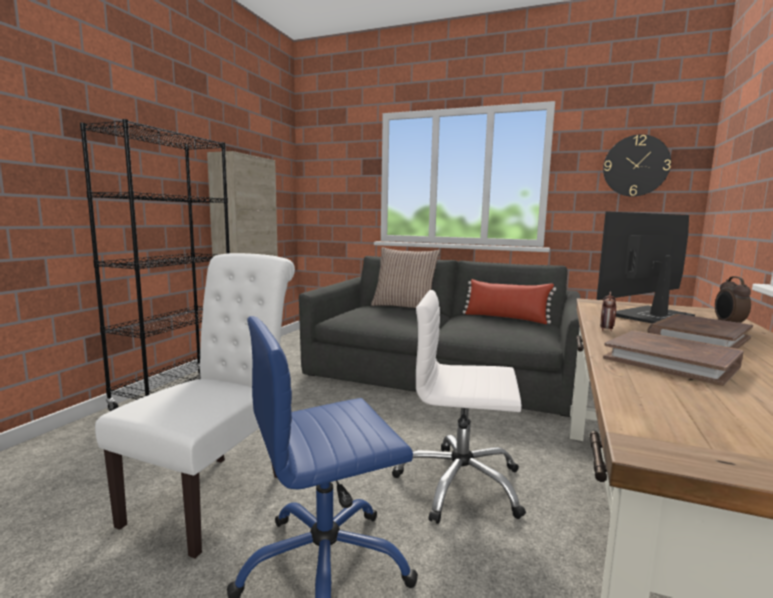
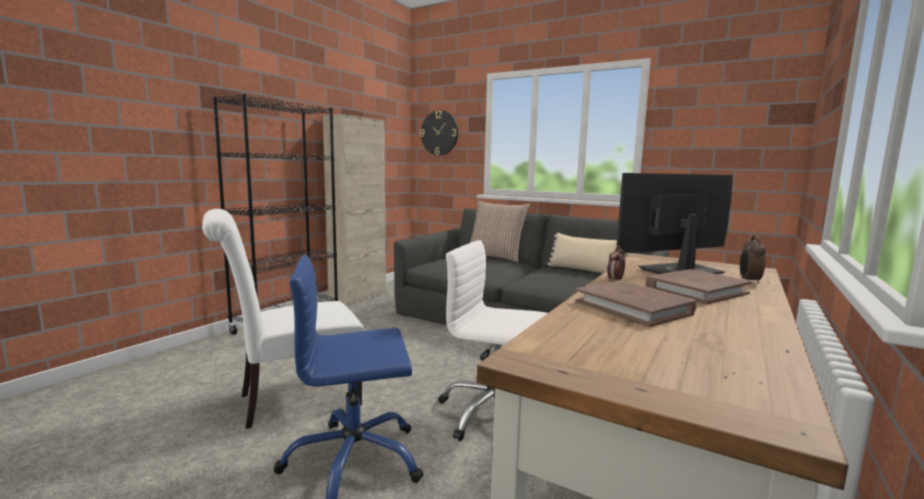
camera: 10 degrees right, 0 degrees up
white chair [95,253,295,558] -> white chair turned 150 degrees counterclockwise [202,209,365,429]
red pillow [463,279,556,324] -> beige pillow [547,232,630,273]
wall clock [603,134,671,197] -> wall clock moved to [420,110,458,155]

